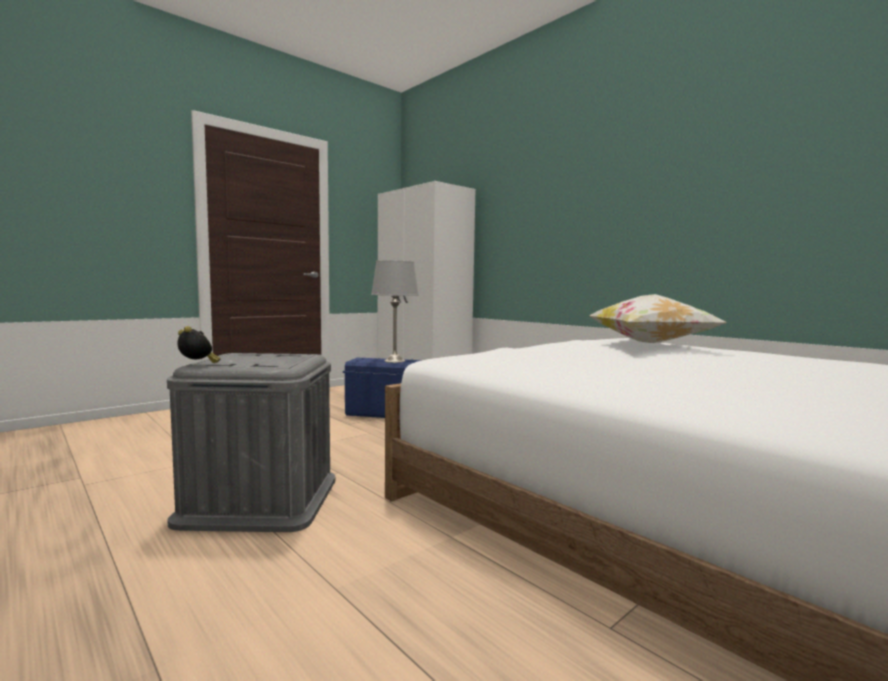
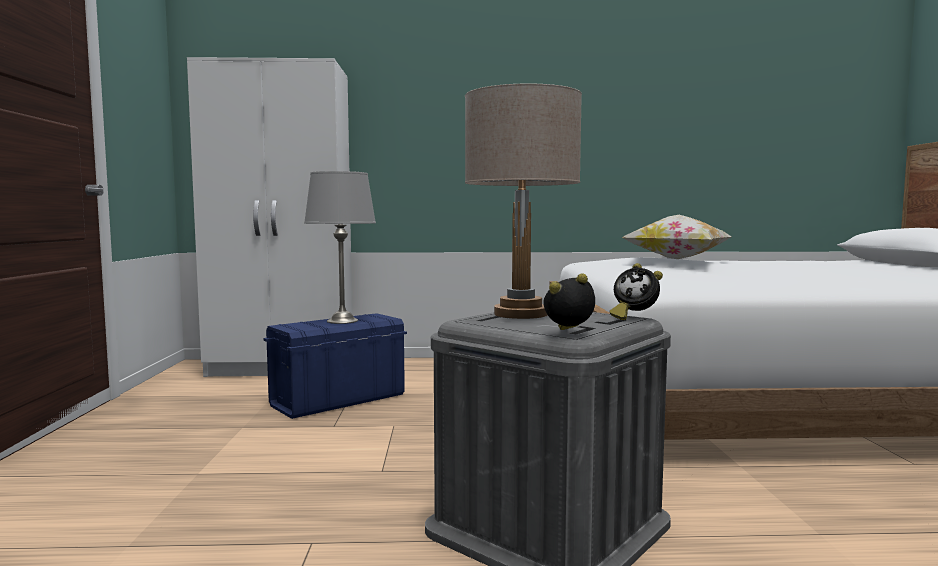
camera: 50 degrees left, 0 degrees up
none -> beige table lamp [465,84,582,319]
none -> alarm clock [609,263,663,320]

